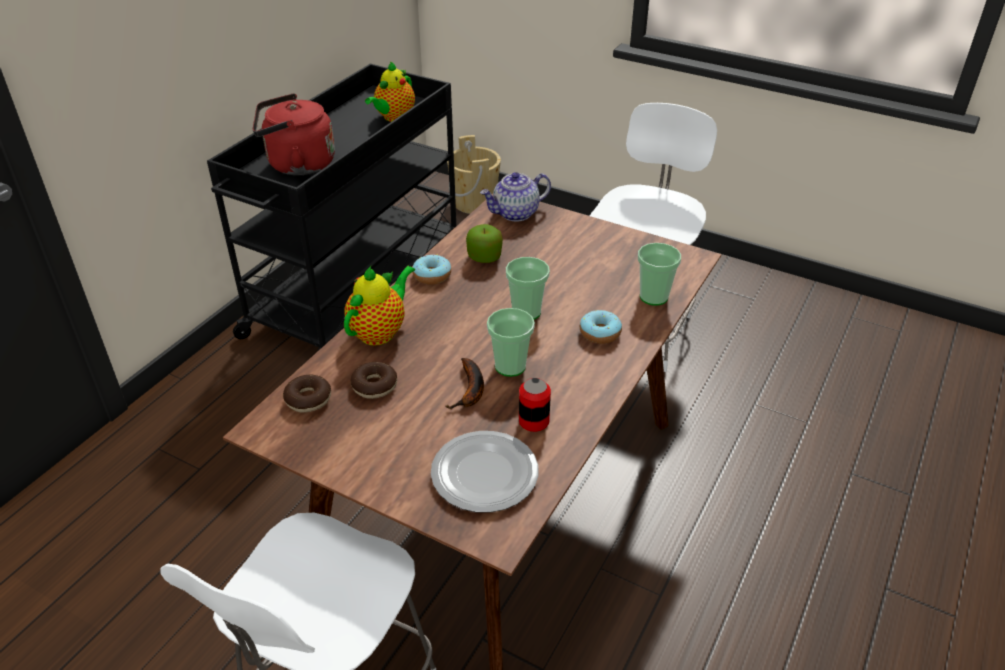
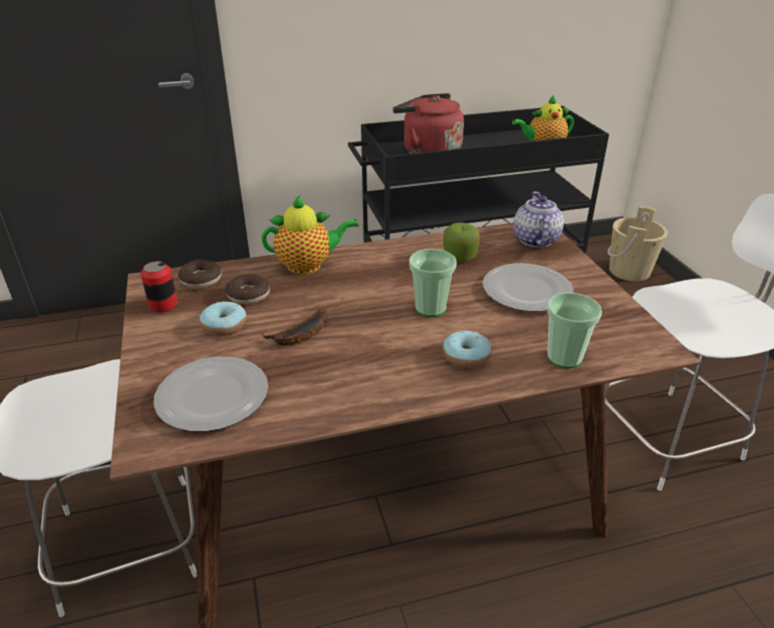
camera: 45 degrees right, 5 degrees down
donut [413,255,451,285] -> donut moved to [200,301,246,336]
teapot [480,172,551,222] -> teapot turned 75 degrees clockwise [514,192,564,248]
cup [487,308,535,377] -> none
can [519,378,551,432] -> can moved to [141,261,178,312]
none -> plate [482,263,574,312]

